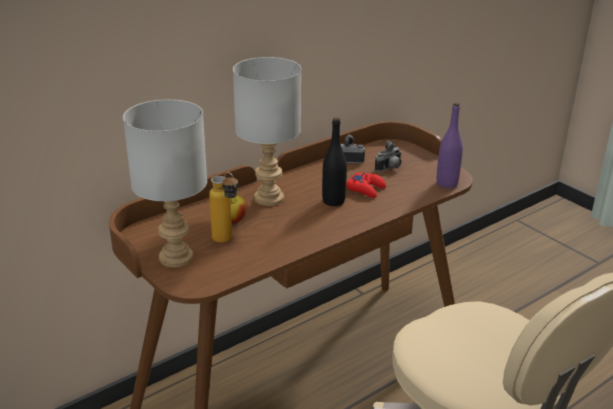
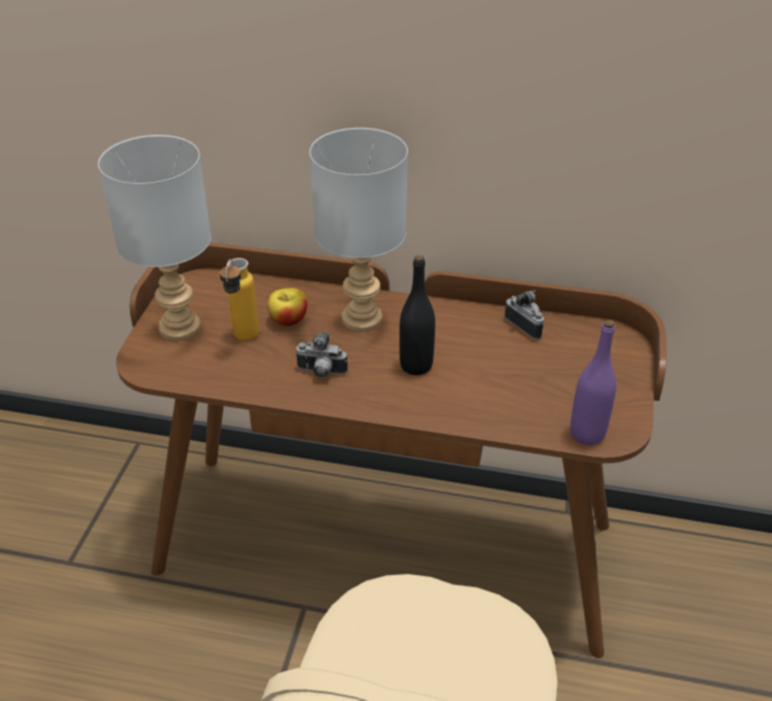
camera: 50 degrees right, 10 degrees up
red game controller [346,172,386,198] -> none
camera [375,140,402,172] -> camera moved to [295,331,348,378]

